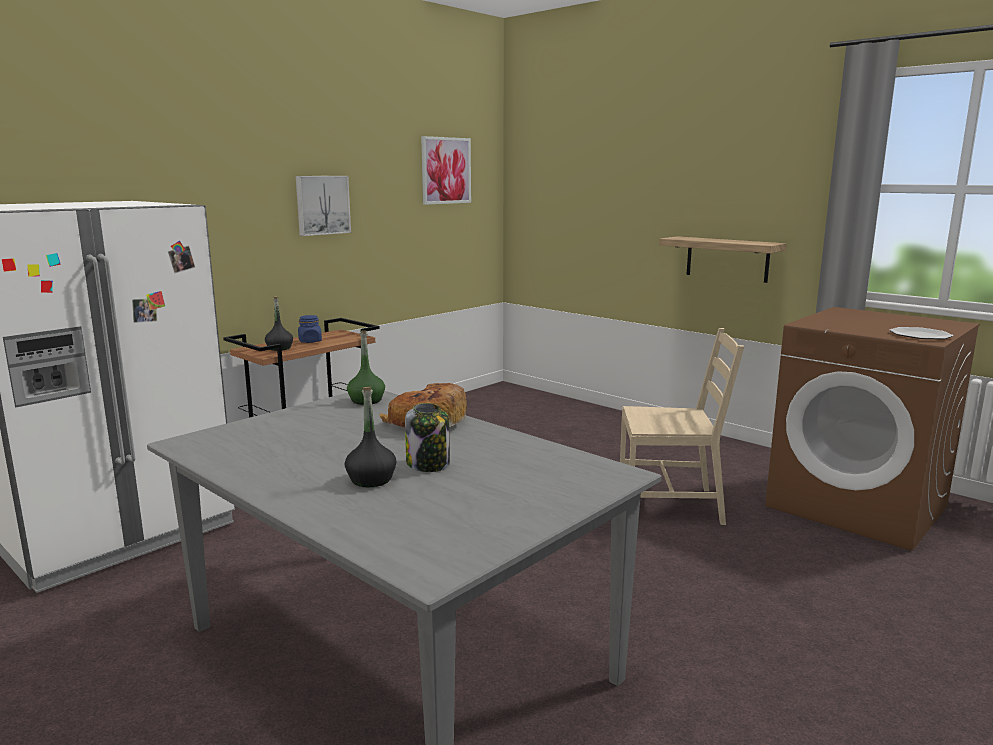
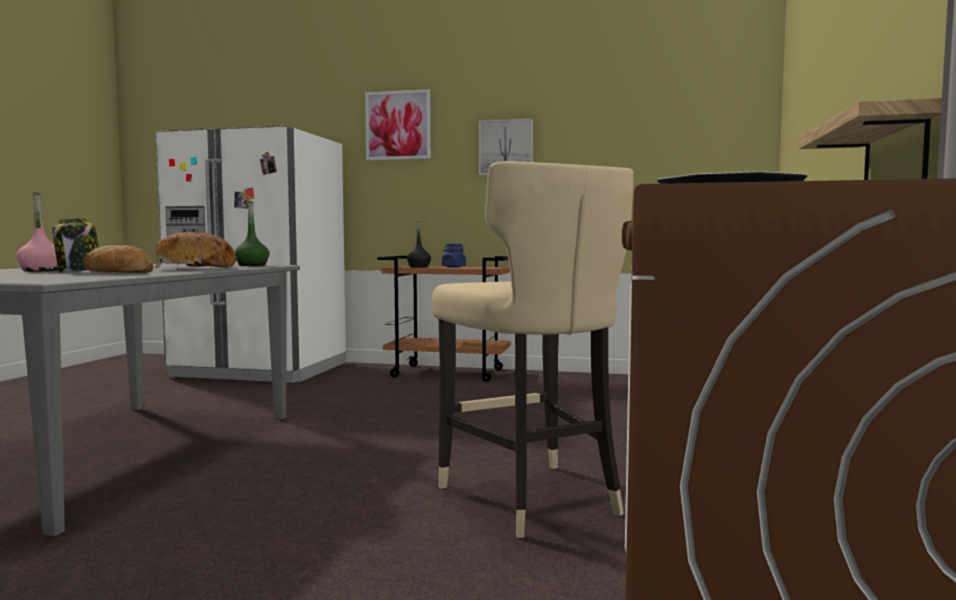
camera: 60 degrees right, 10 degrees down
black bottle [345,387,396,487] -> pink bottle [16,192,58,271]
picture [421,136,471,205] -> picture moved to [365,89,431,161]
beige chair [620,328,744,525] -> beige stool [432,161,633,538]
none -> bread [82,245,153,273]

